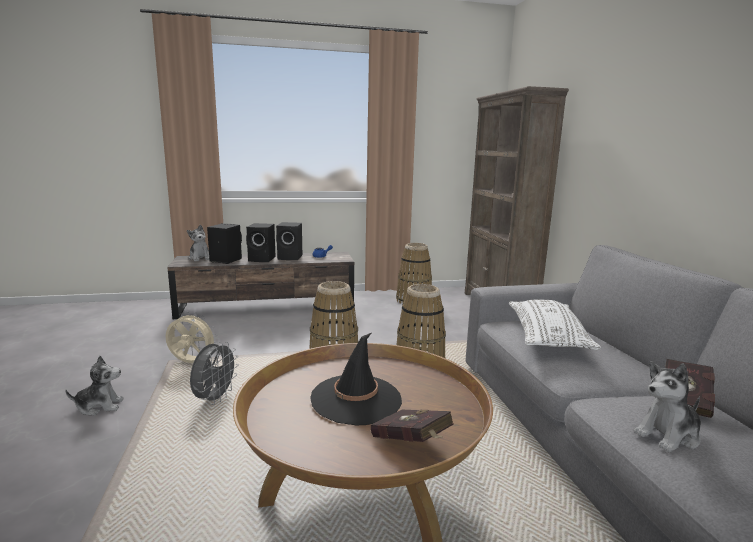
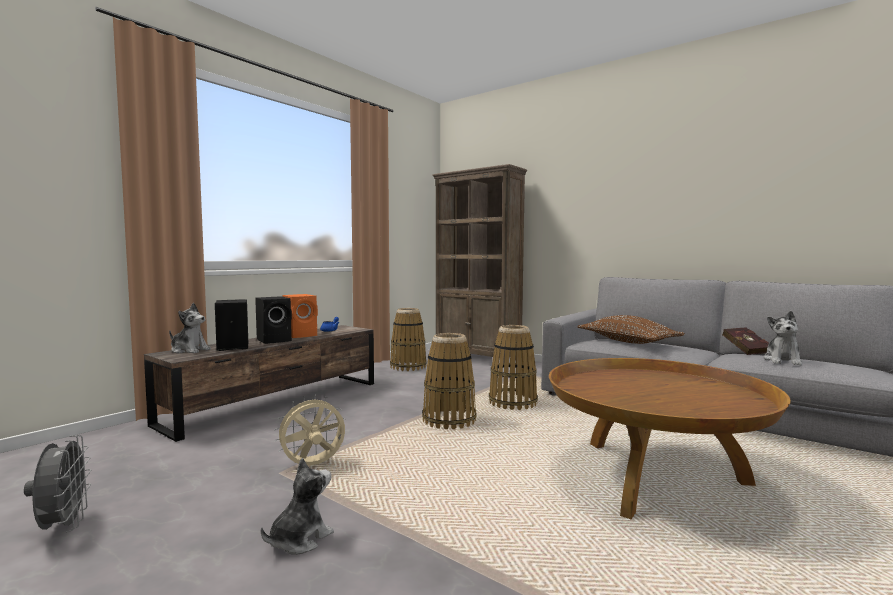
camera: 40 degrees left, 10 degrees down
grey fan [190,342,239,405] -> grey fan moved to [24,435,91,532]
black speaker [276,222,302,260] -> orange speaker [282,294,318,338]
black hat [310,333,402,425] -> none
red book [371,410,454,442] -> none
white pillow [509,300,601,350] -> brown pillow [578,315,685,344]

